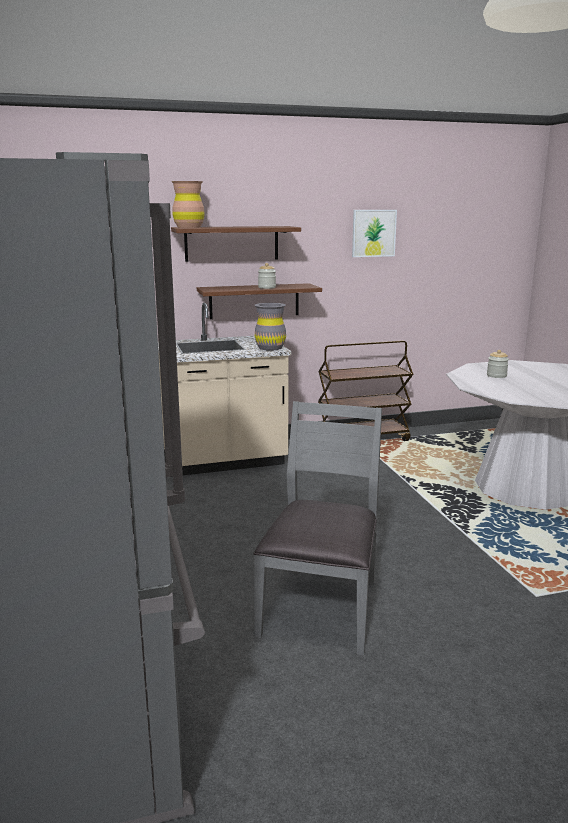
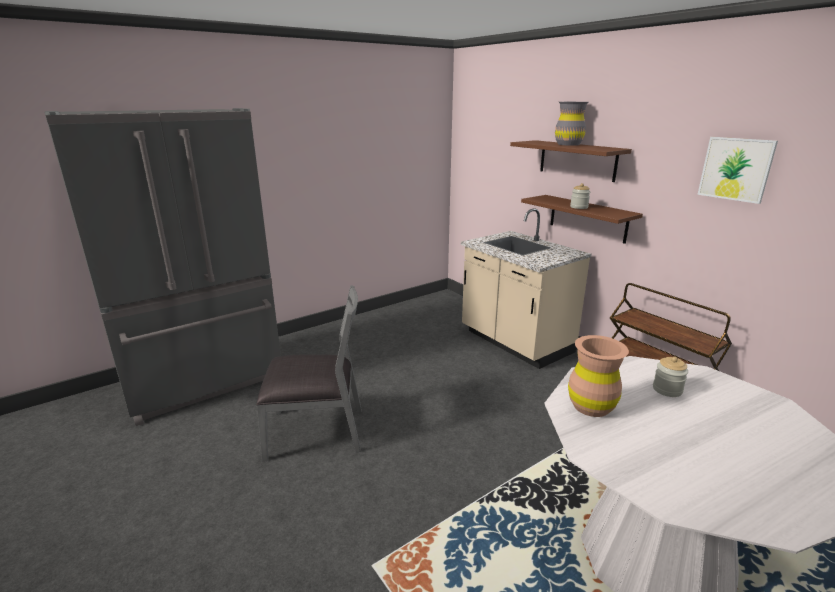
camera: 70 degrees right, 5 degrees up
brown vase [171,181,205,228] -> brown vase moved to [568,335,629,417]
grey vase [255,303,286,351] -> grey vase moved to [555,102,588,146]

